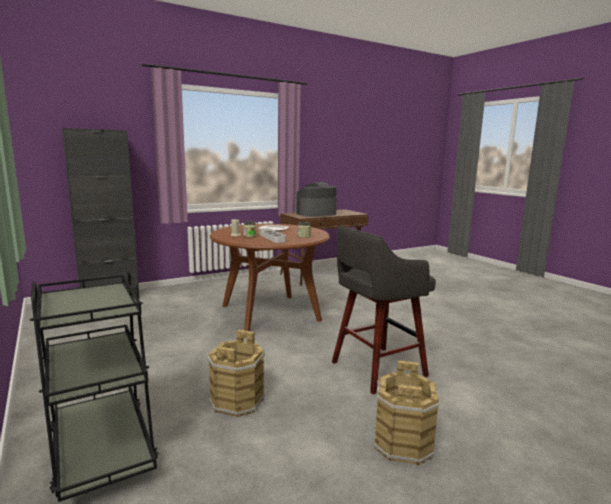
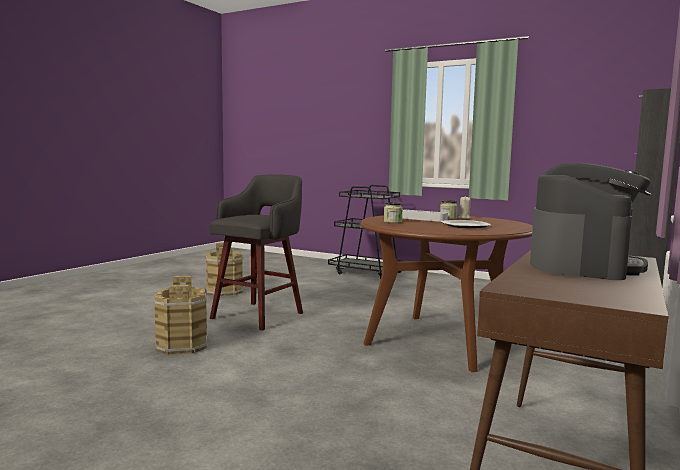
camera: 150 degrees right, 5 degrees down
brown bucket [207,330,265,417] -> brown bucket moved to [154,276,208,355]

